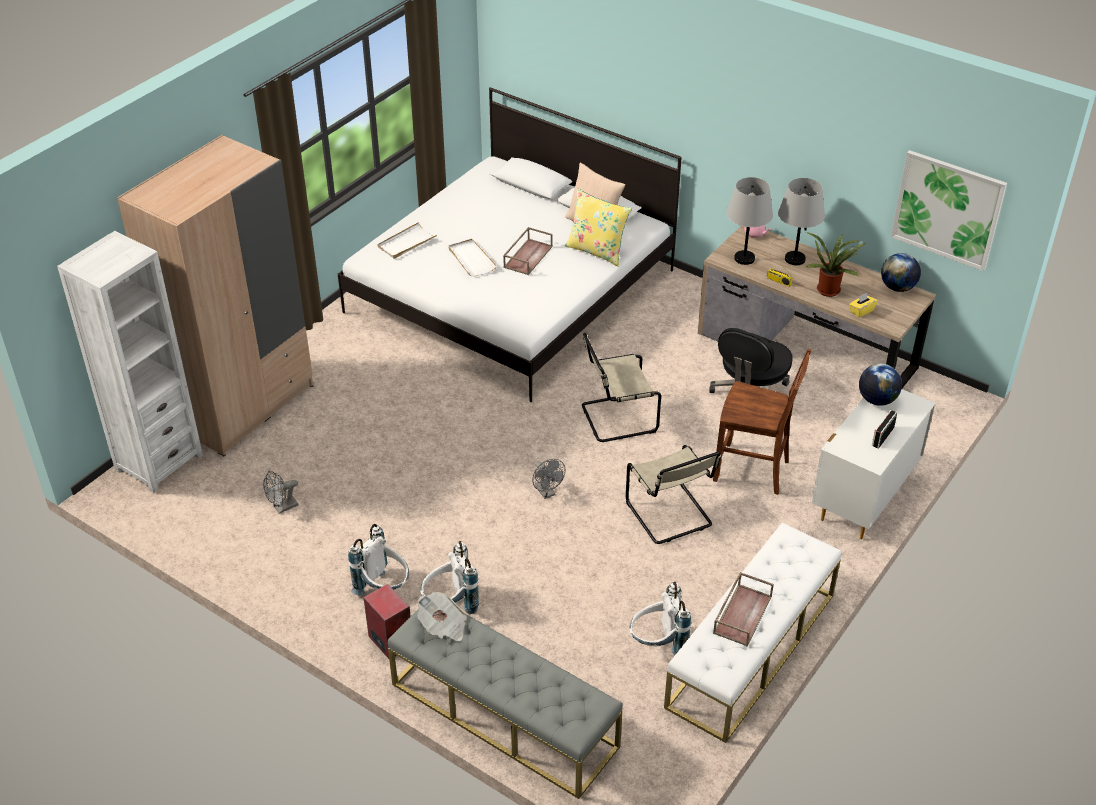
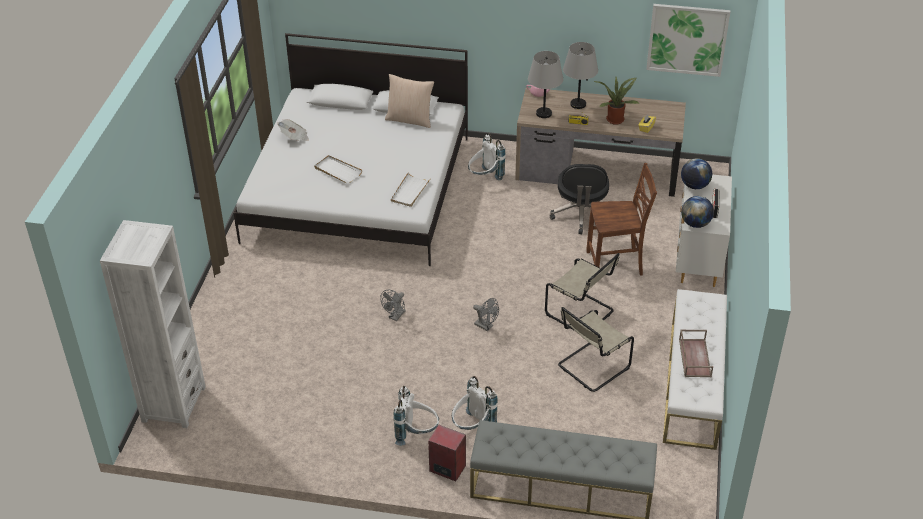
camera: 25 degrees left, 0 degrees up
beige wardrobe [117,135,313,456] -> none
grey fan [263,471,298,514] -> grey fan moved to [380,289,405,321]
white tray [377,222,437,259] -> white tray moved to [391,172,430,207]
newspaper [417,592,467,641] -> newspaper moved to [277,119,309,141]
brown tray [503,227,553,275] -> none
yellow pillow [565,189,632,266] -> none
beige chair [582,333,661,442] -> beige chair moved to [558,307,634,392]
white backpack [629,582,691,655] -> white backpack moved to [468,133,506,180]
globe [881,253,921,292] -> globe moved to [681,196,714,228]

